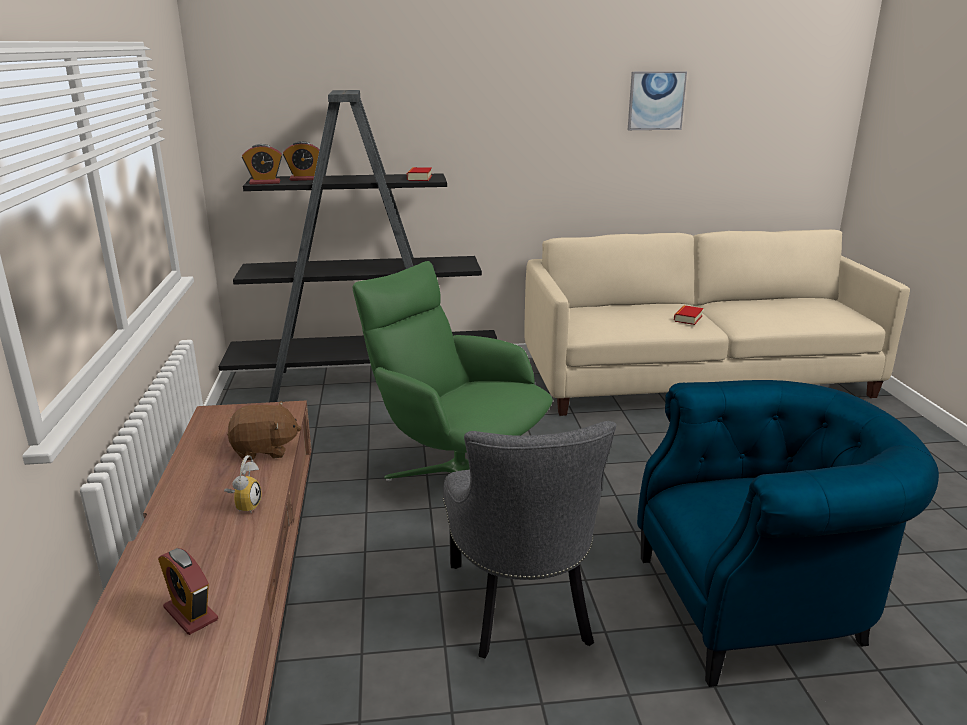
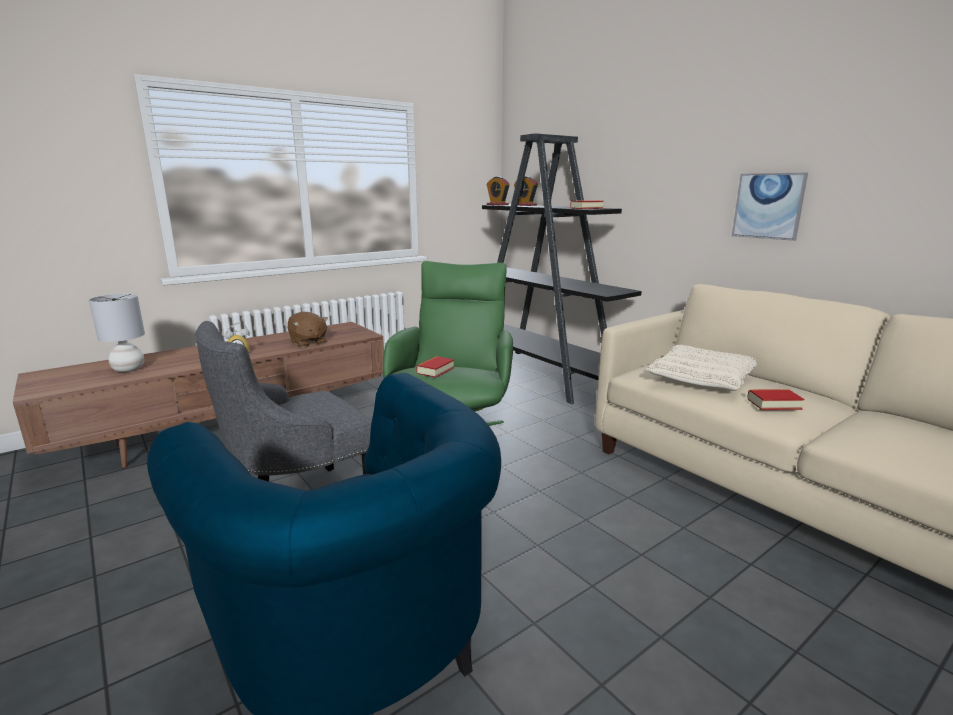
camera: 60 degrees right, 5 degrees down
alarm clock [158,548,218,635] -> grey table lamp [89,294,145,372]
picture [628,71,687,130] -> picture moved to [732,173,808,241]
none -> book [416,356,454,378]
none -> beige pillow [647,345,757,391]

